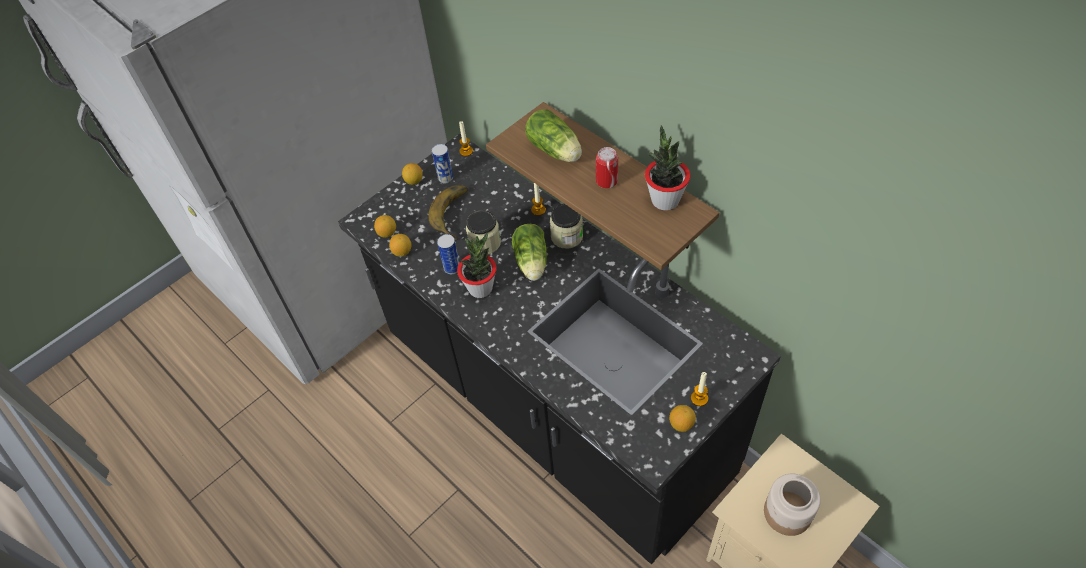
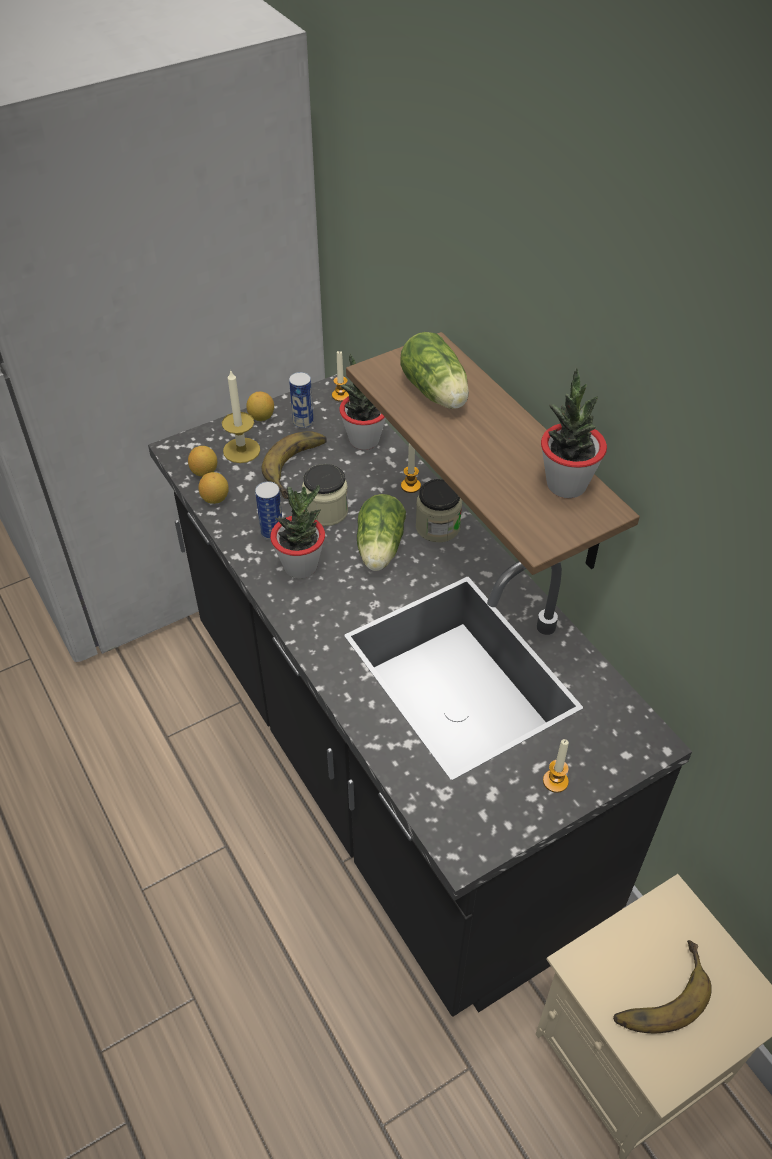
camera: 10 degrees right, 5 degrees down
can [596,147,618,188] -> none
lemon [669,405,696,432] -> none
jar [764,474,821,536] -> banana [613,940,712,1033]
none -> candle [222,369,260,463]
none -> potted plant [339,354,386,450]

